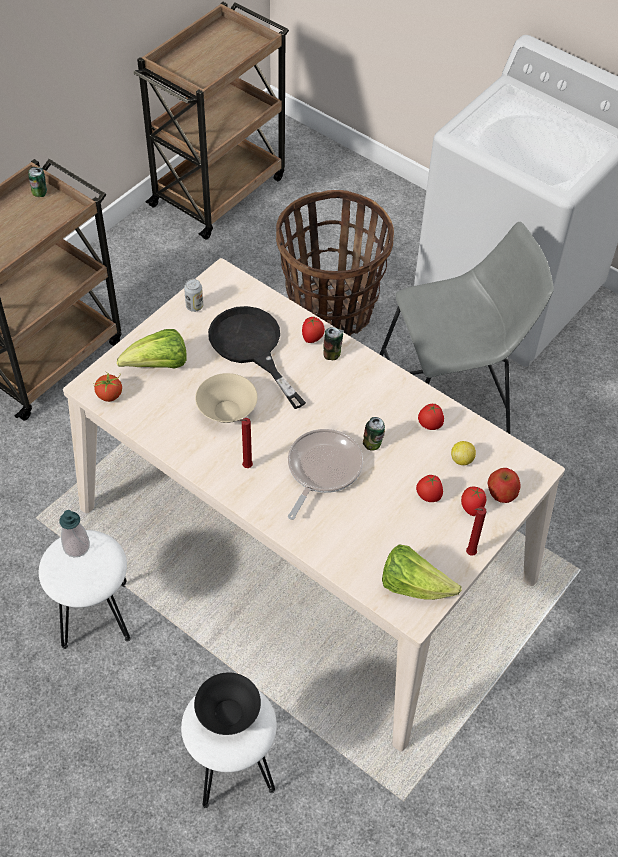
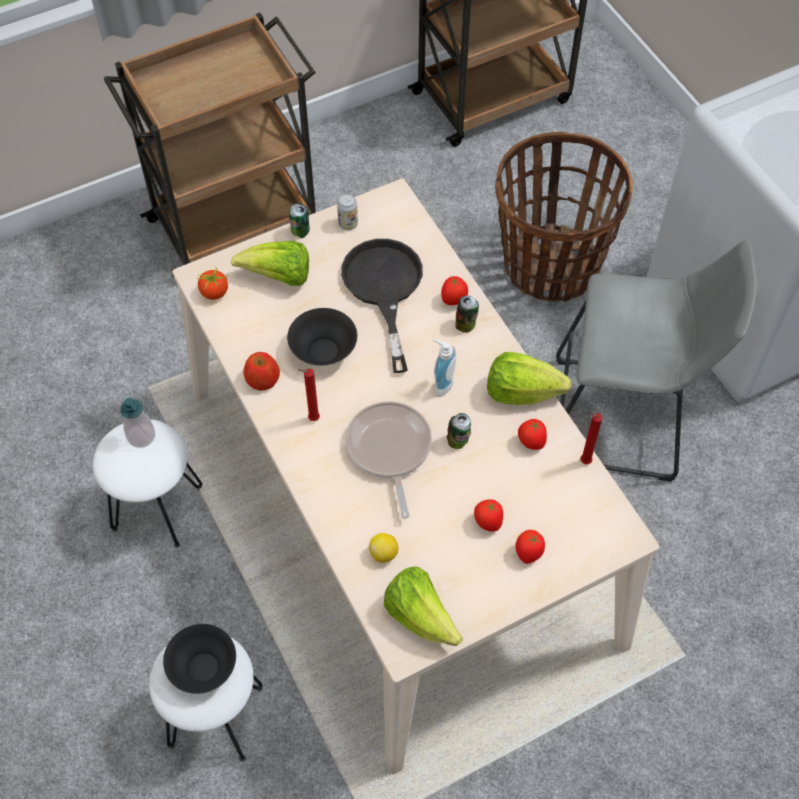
camera: 25 degrees right, 5 degrees up
can [28,167,47,197] -> can moved to [289,203,310,238]
beige bowl [195,373,258,423] -> black bowl [287,308,357,366]
frying pan [288,429,363,520] -> frying pan turned 60 degrees counterclockwise [346,401,432,519]
lemon [451,441,476,465] -> lemon moved to [369,533,398,563]
red candle [466,507,487,556] -> red candle moved to [580,412,603,464]
apple [488,468,521,503] -> apple moved to [243,352,280,391]
none -> soap dispenser [432,339,456,397]
none -> lettuce [487,352,571,405]

